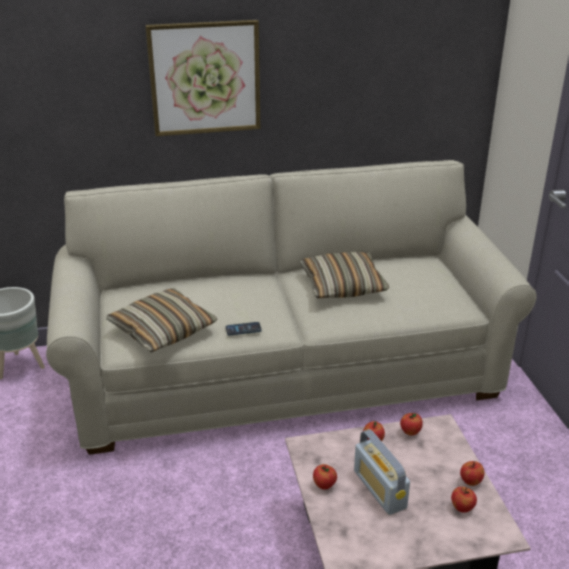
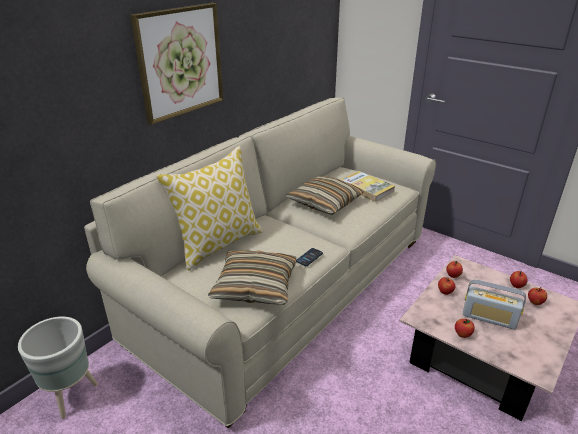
camera: 40 degrees left, 0 degrees up
none -> pillow [156,146,263,270]
none -> book [340,171,395,202]

